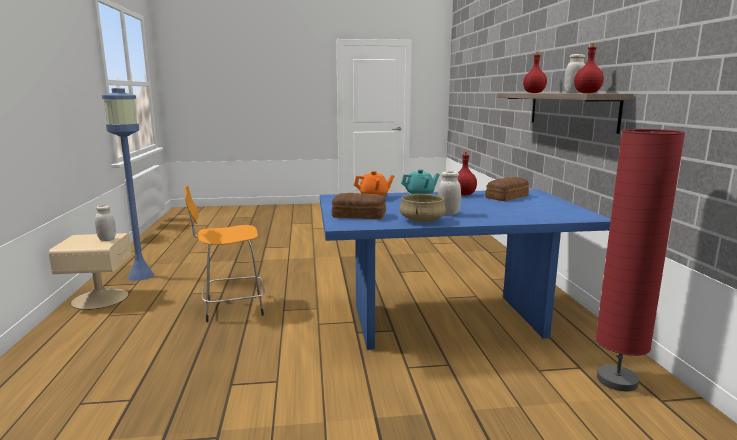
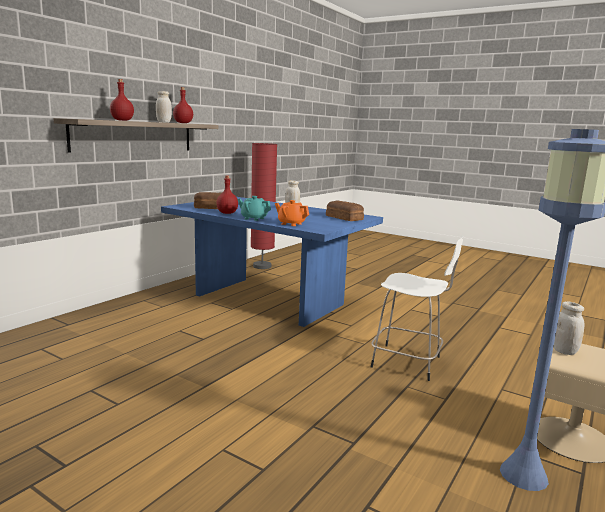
camera: 140 degrees left, 0 degrees up
orange stool [184,186,265,322] -> white stool [371,235,463,381]
beige cooking pot [400,194,446,222] -> none

